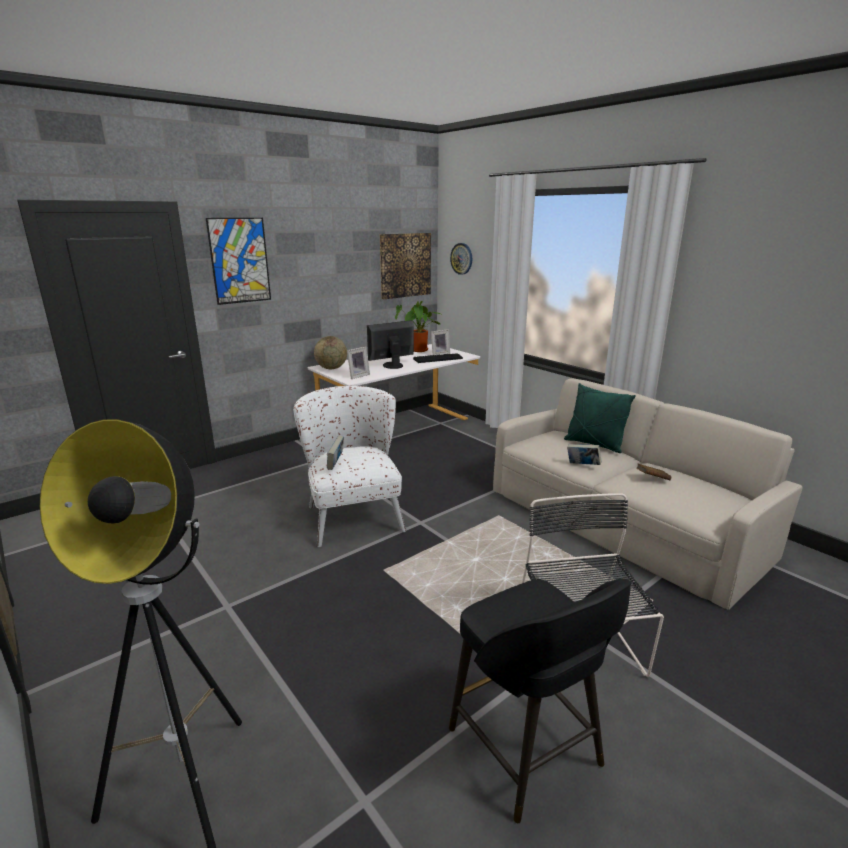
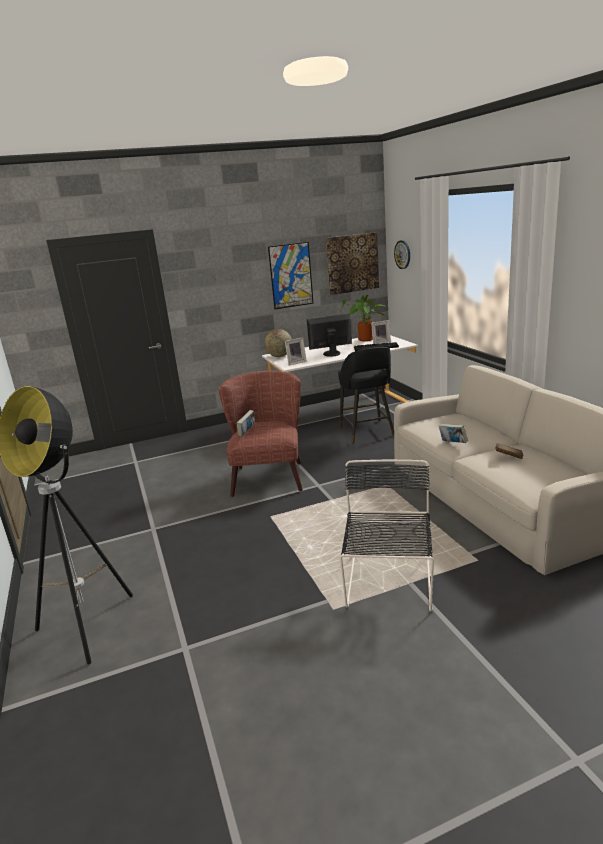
camera: 20 degrees right, 0 degrees up
picture [206,218,271,305] -> picture moved to [268,242,314,309]
white armchair [294,386,406,547] -> brown armchair [219,371,303,497]
black stool [449,579,631,823] -> black stool moved to [338,347,394,443]
green pillow [564,383,636,453] -> none

